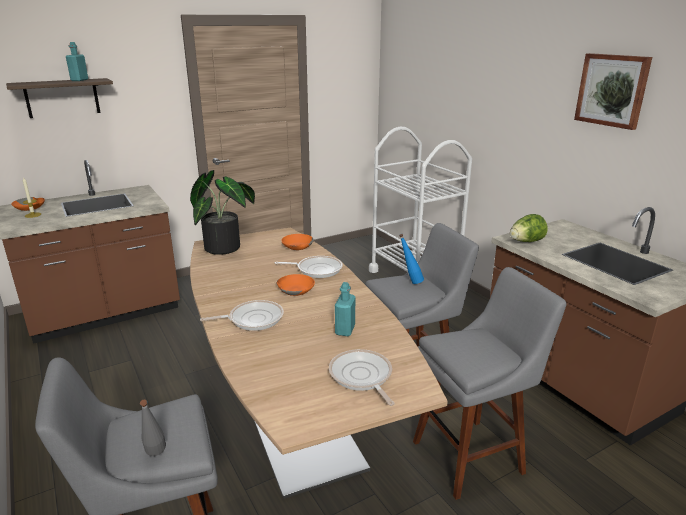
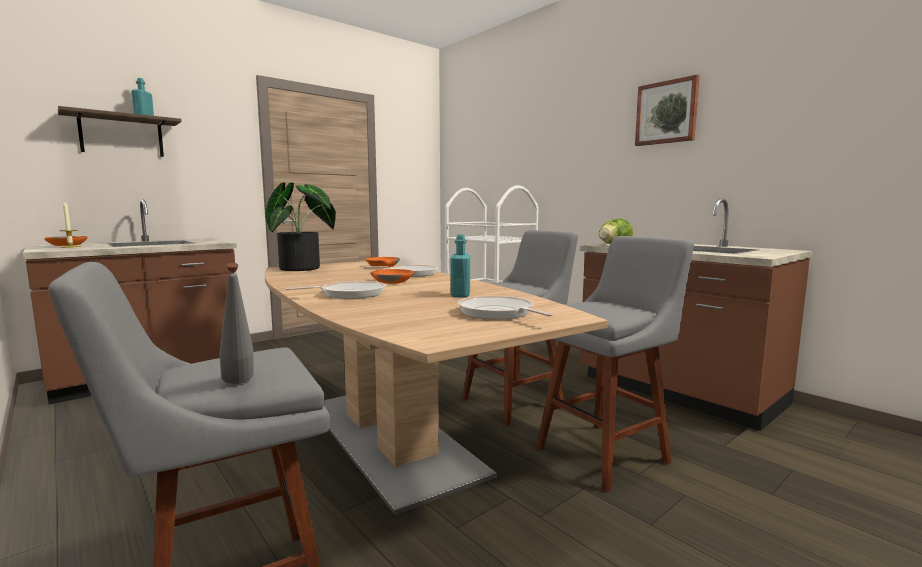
camera: 10 degrees left, 15 degrees down
blue bottle [399,234,424,284] -> none

